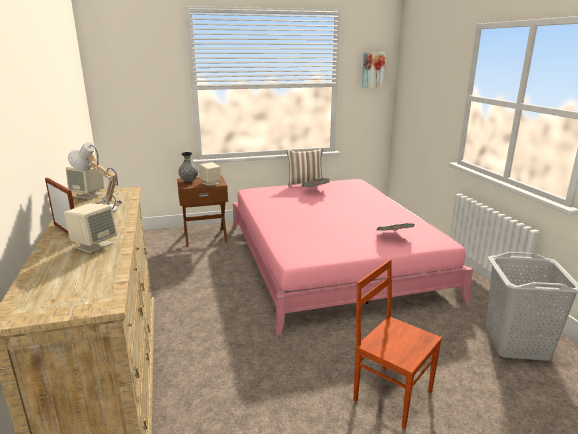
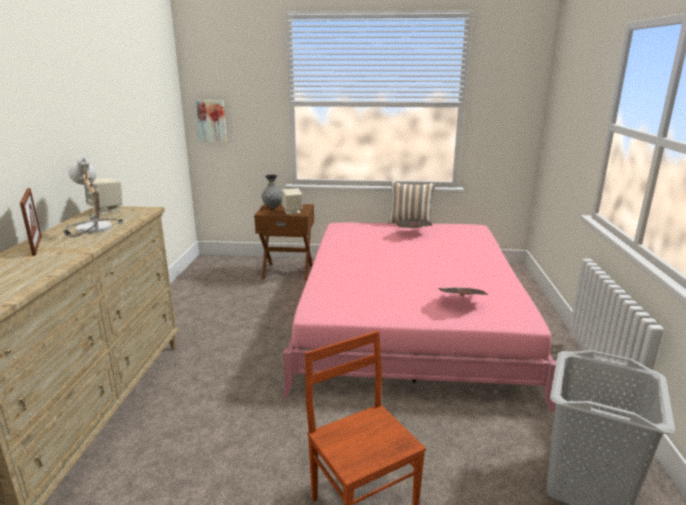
camera: 20 degrees right, 0 degrees up
beige speaker [64,203,117,253] -> none
picture [362,52,386,88] -> picture moved to [196,100,227,142]

